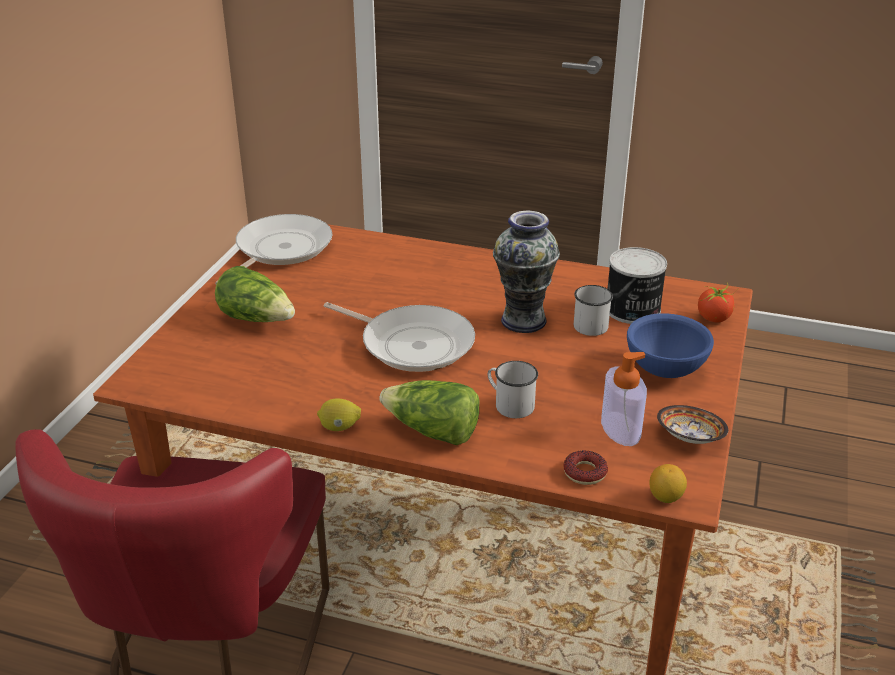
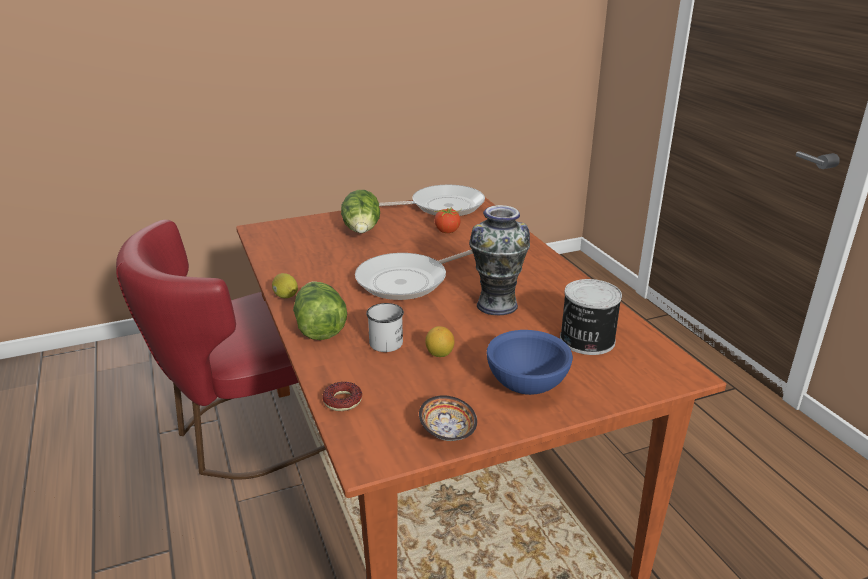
camera: 50 degrees right, 5 degrees down
frying pan [324,302,475,372] -> frying pan turned 60 degrees clockwise [355,249,473,300]
white mug [574,285,613,336] -> none
soap dispenser [601,352,647,446] -> none
lemon [649,464,687,503] -> lemon moved to [425,326,455,357]
tomato [698,282,739,323] -> tomato moved to [434,208,462,233]

